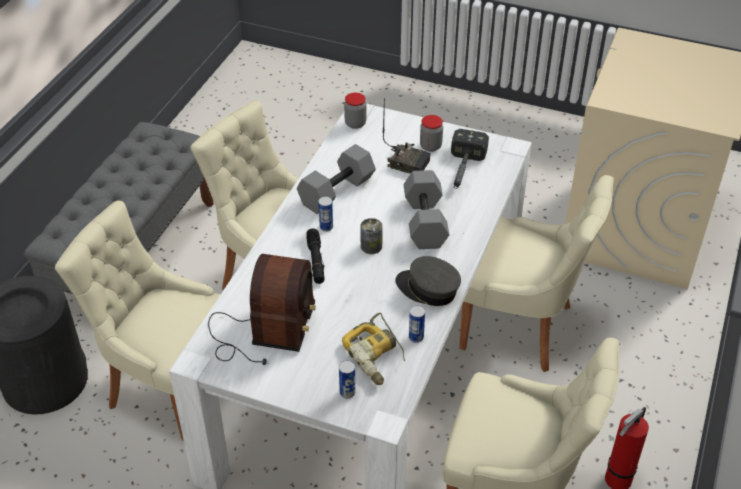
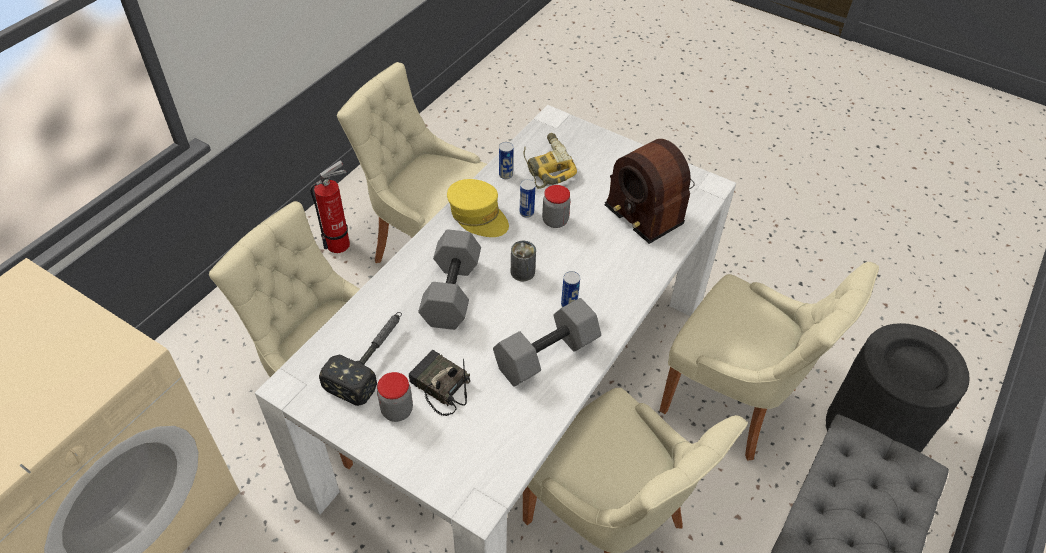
camera: 170 degrees left, 5 degrees up
radio [208,254,316,365] -> radio turned 60 degrees counterclockwise [604,139,695,244]
black flashlight [306,228,325,284] -> none
can [339,360,355,399] -> can moved to [520,179,536,218]
jar [344,93,367,129] -> jar moved to [542,185,571,228]
grey cap [395,256,461,306] -> yellow cap [447,179,509,237]

